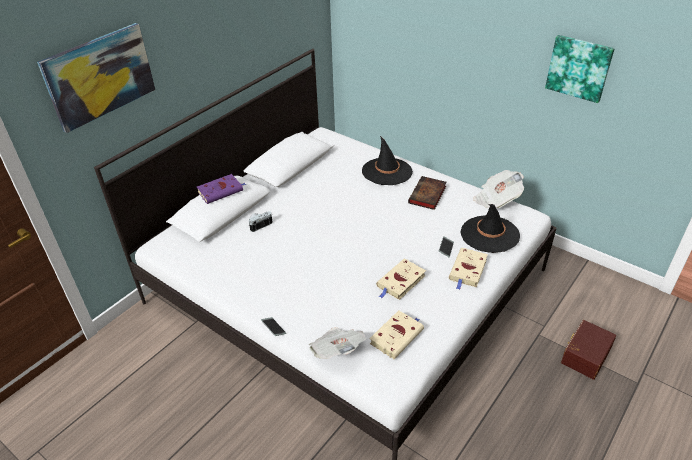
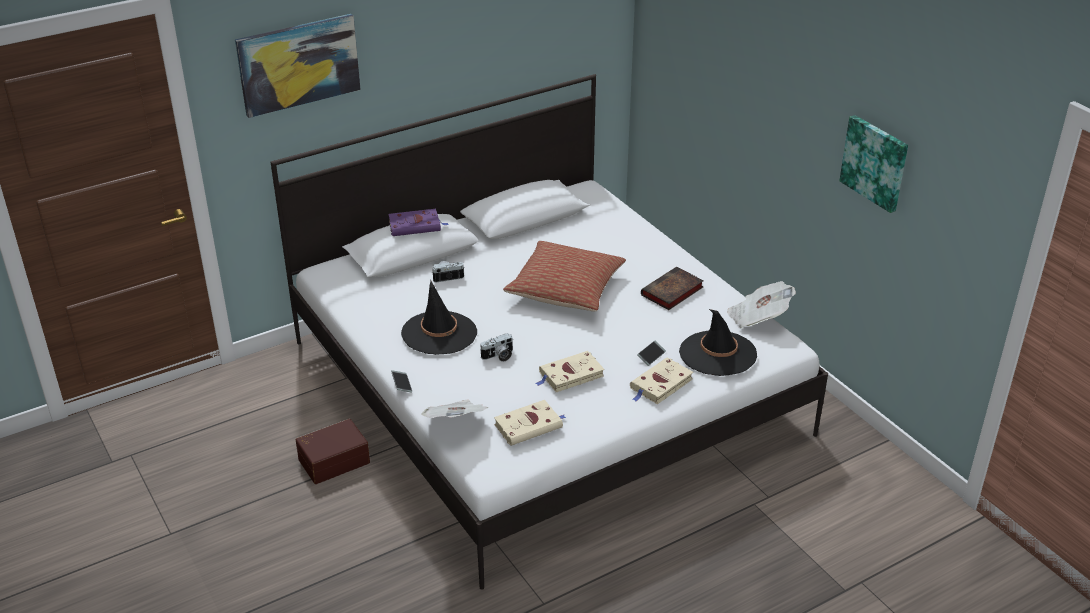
camera: 20 degrees right, 5 degrees down
black hat [362,136,413,185] -> black hat moved to [401,281,477,355]
brown storage box [561,320,616,380] -> brown storage box moved to [296,419,370,484]
none -> camera [480,333,513,362]
none -> pillow [503,241,626,311]

